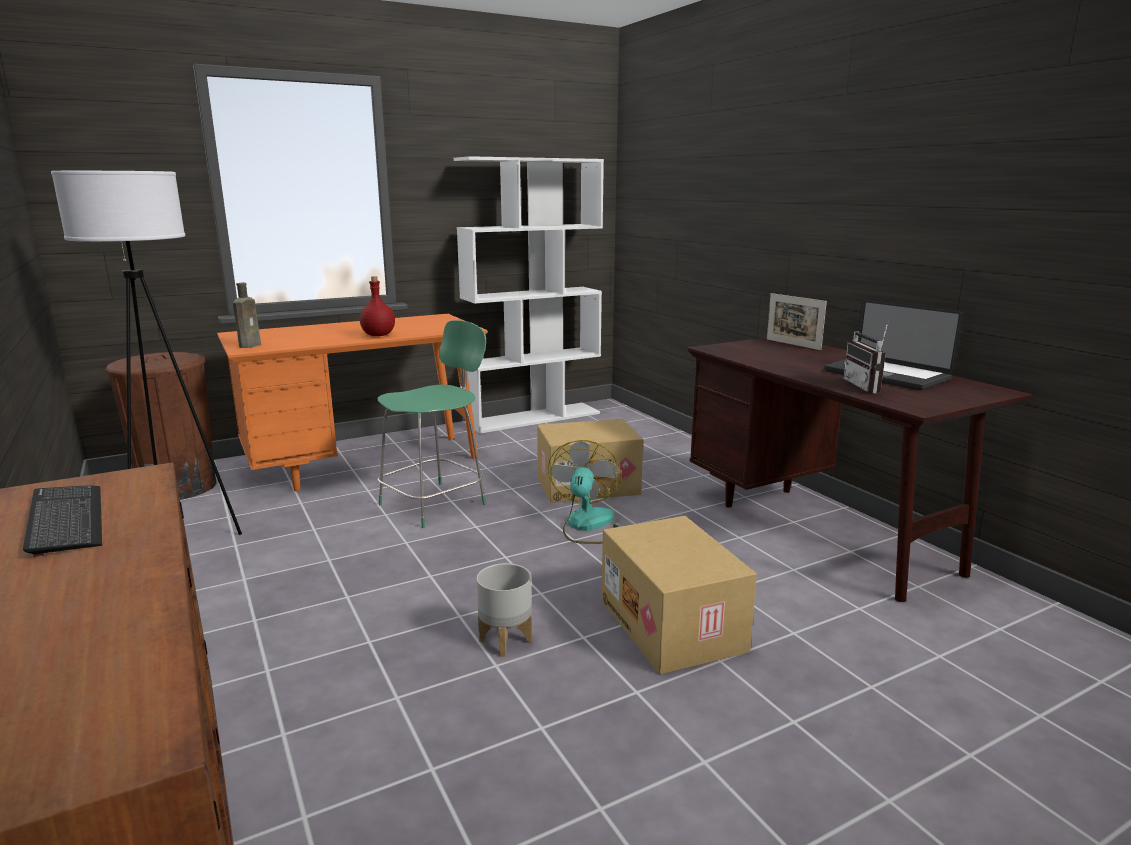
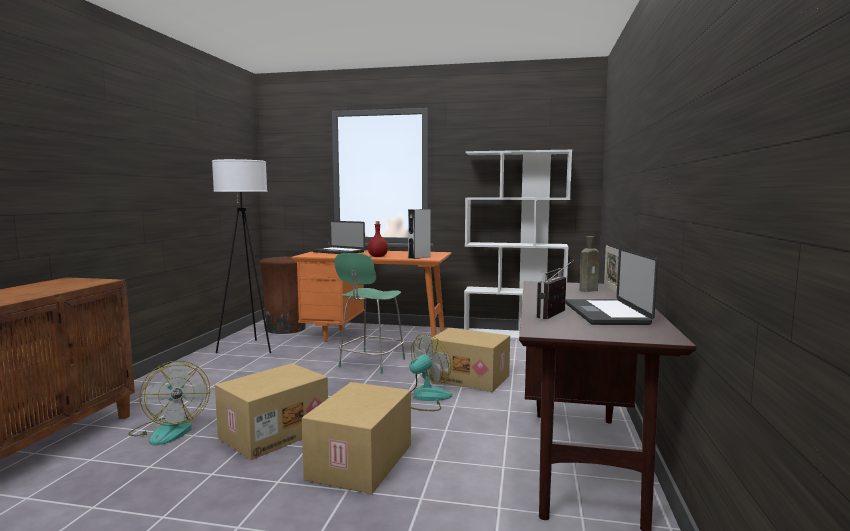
camera: 40 degrees right, 10 degrees down
keyboard [23,485,102,557] -> none
brown bottle [233,283,261,348] -> brown bottle moved to [579,236,599,292]
green chair [377,320,486,528] -> green chair turned 120 degrees clockwise [334,253,405,374]
grey planter [477,563,532,657] -> cardboard box [215,363,328,460]
none -> fan [128,361,210,446]
none -> laptop [312,221,365,254]
none -> grey speaker [408,209,431,259]

